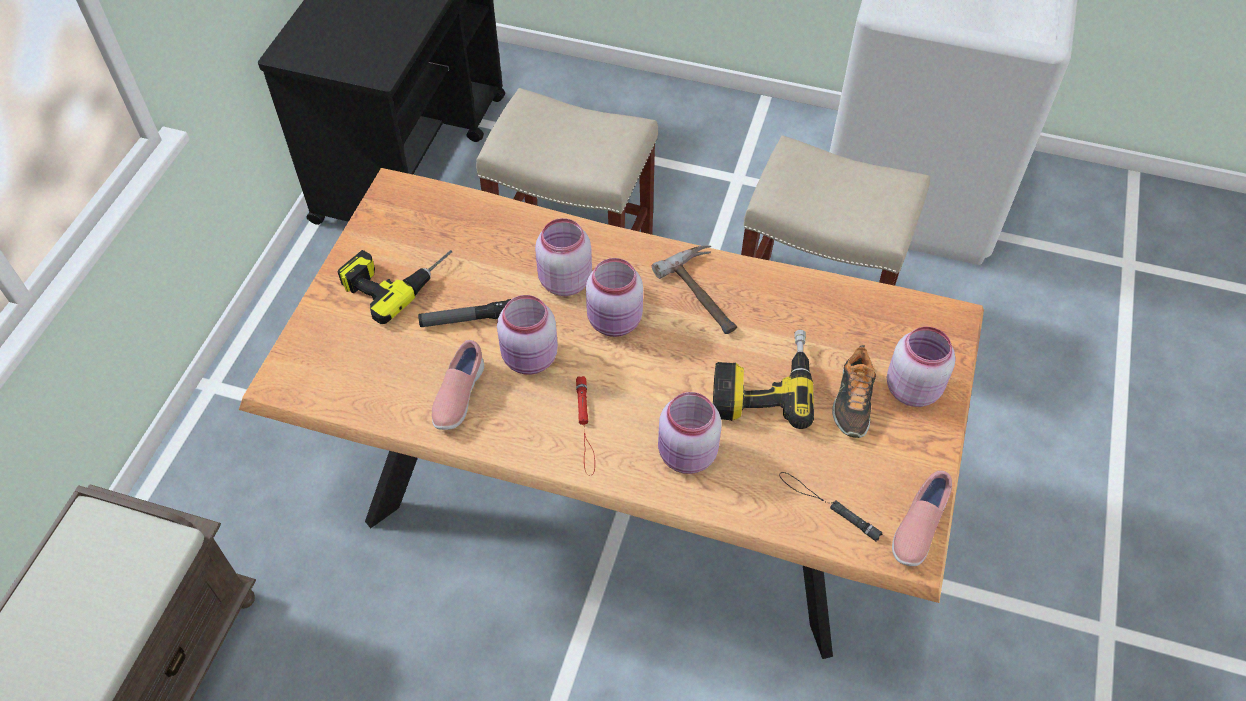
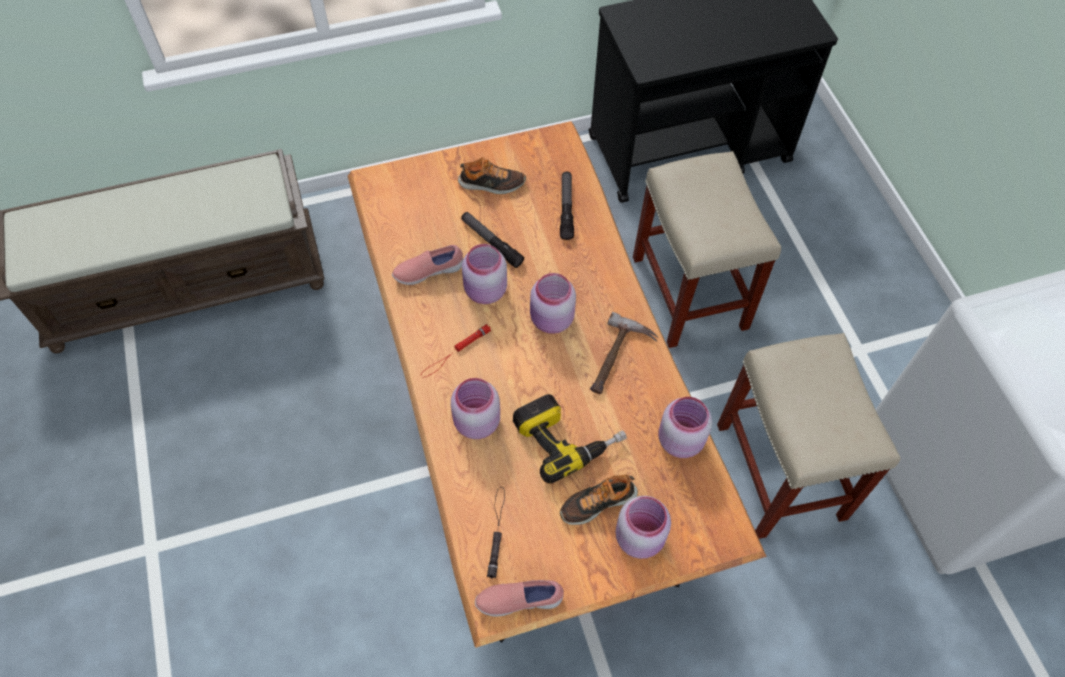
camera: 55 degrees right, 5 degrees up
power drill [338,250,452,324] -> shoe [458,157,526,194]
pink jar [535,218,592,296] -> pink jar moved to [658,397,712,458]
none -> flashlight [560,172,574,240]

